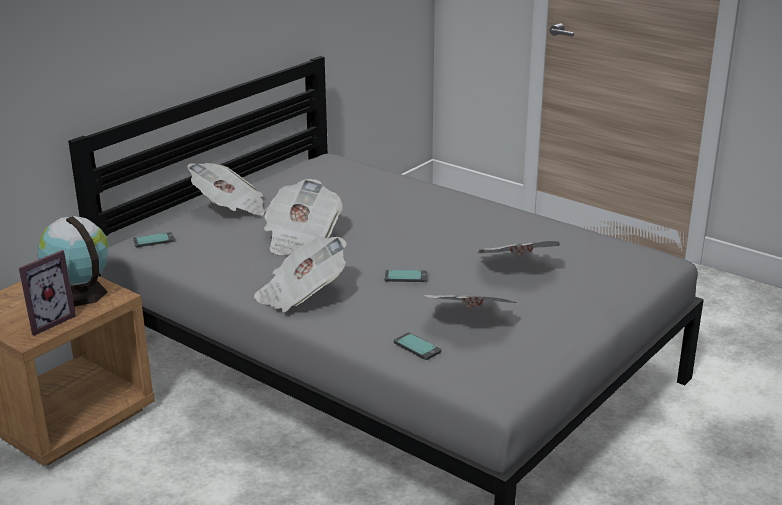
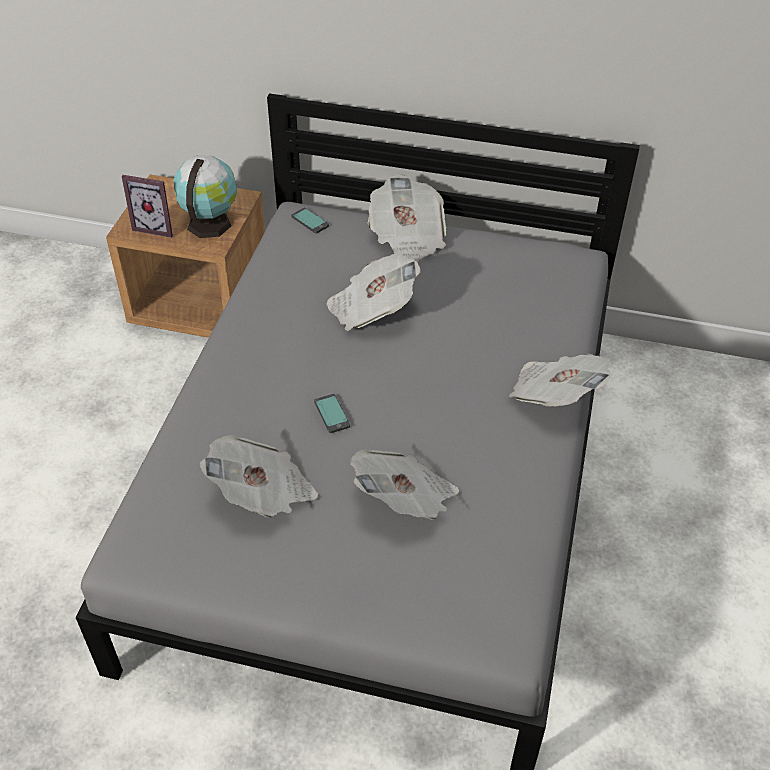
camera: 65 degrees right, 20 degrees up
newspaper [254,236,347,312] -> newspaper moved to [509,354,611,407]
phone [394,332,441,360] -> none

